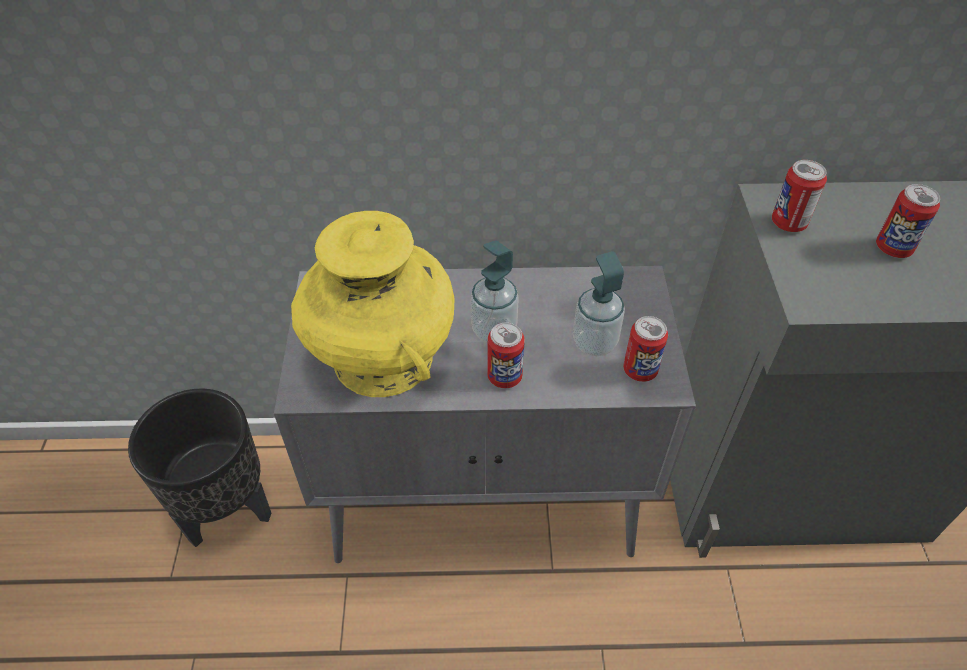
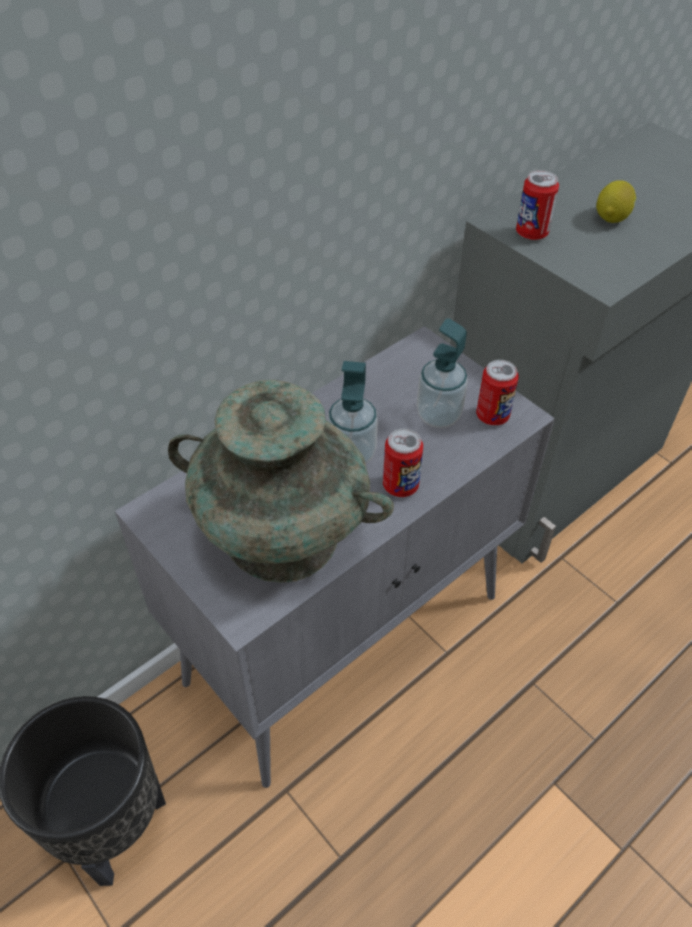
camera: 40 degrees left, 0 degrees up
yellow vase [291,211,455,397] -> turquoise vase [168,380,394,583]
can [876,184,940,258] -> lemon [596,180,636,223]

